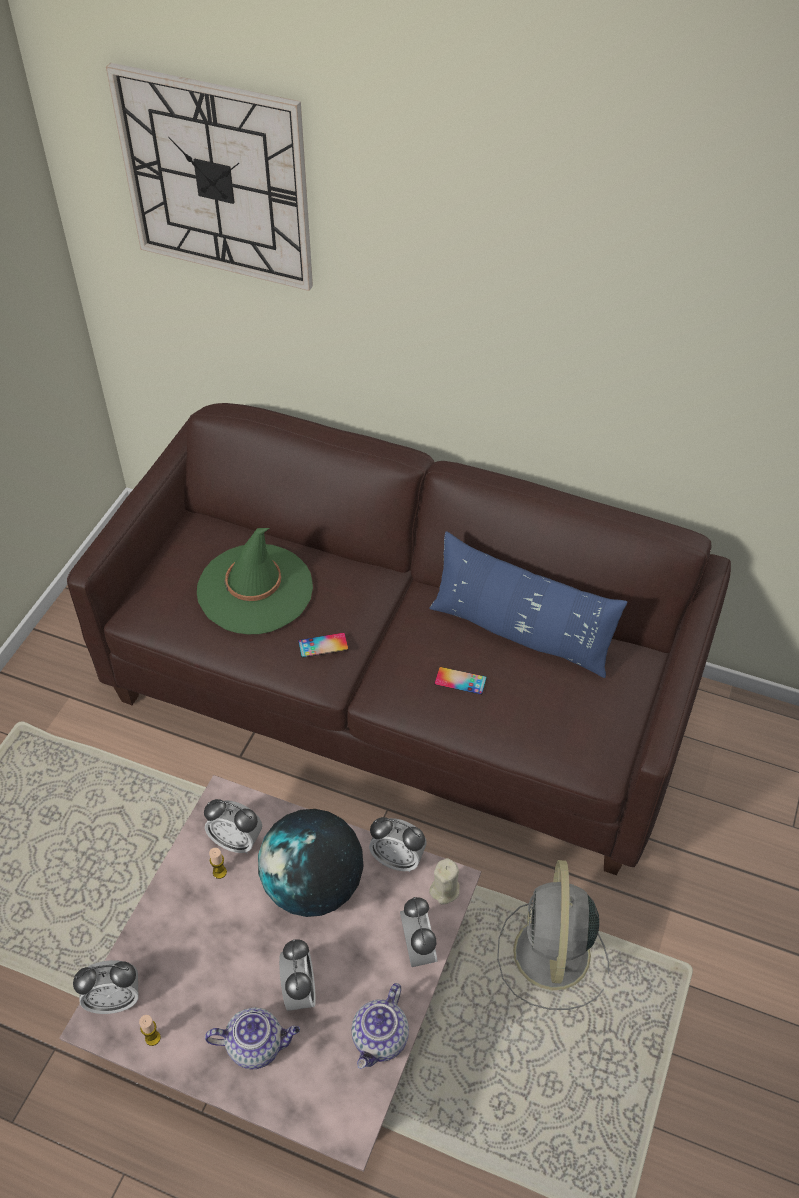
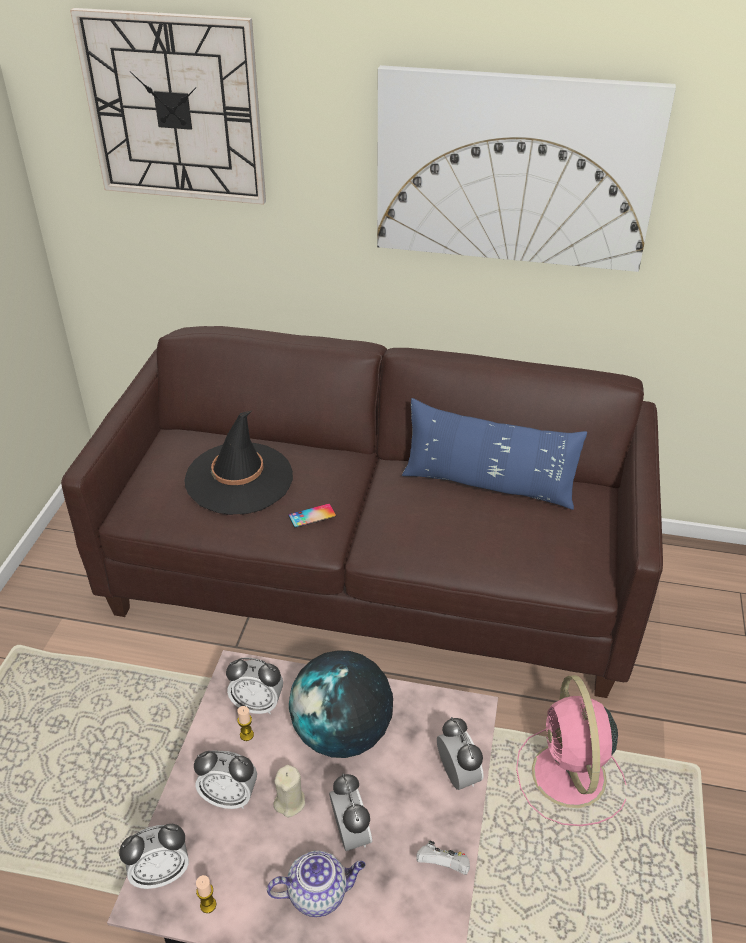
camera: 10 degrees left, 10 degrees down
green hat [197,528,313,634] -> black hat [184,410,293,515]
teapot [351,983,409,1069] -> white game controller [416,841,470,875]
alarm clock [369,817,427,872] -> alarm clock moved to [194,750,257,809]
beige candle [429,858,460,905] -> beige candle moved to [273,765,305,817]
phone [435,667,487,695] -> none
grey fan [497,860,609,1010] -> pink fan [516,675,627,826]
none -> picture [377,65,676,272]

